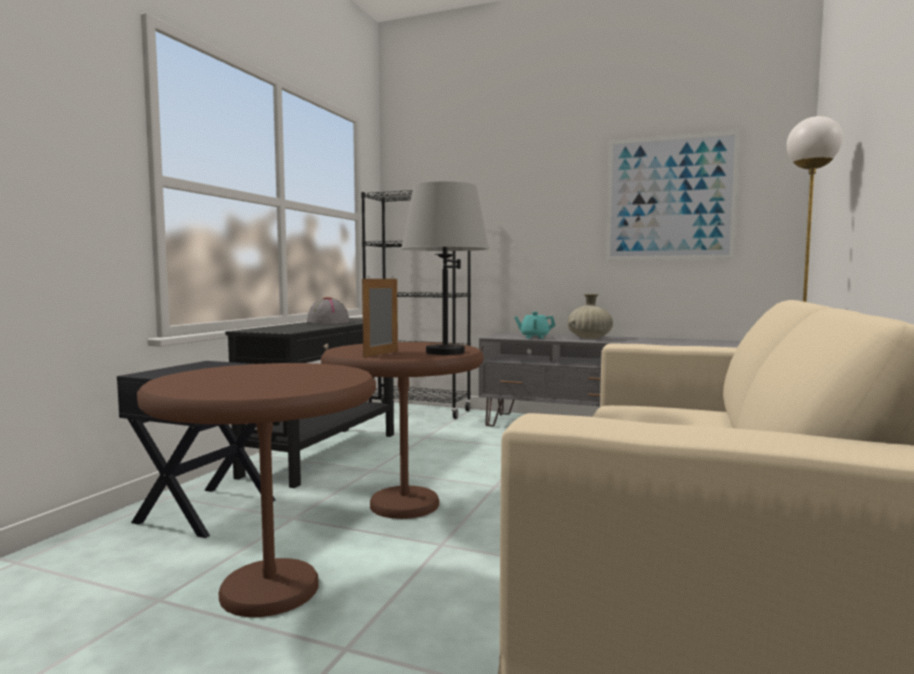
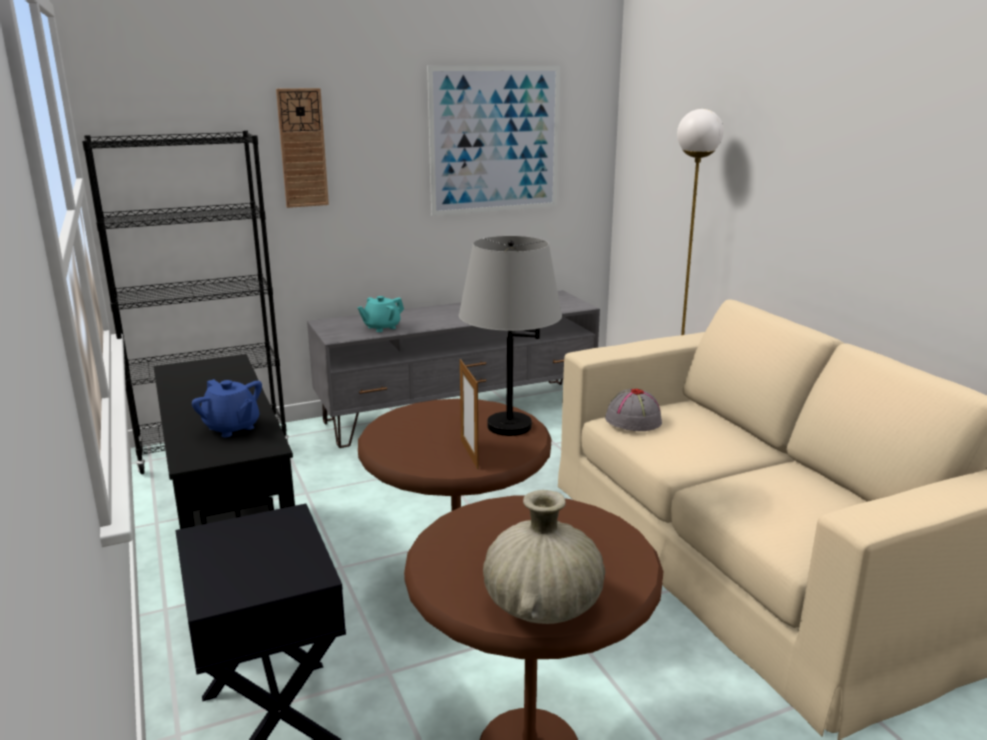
camera: 45 degrees left, 15 degrees up
grey hat [307,297,350,324] -> grey hat moved to [605,389,662,431]
beige vase [568,294,613,339] -> beige vase moved to [483,490,605,624]
none -> blue teapot [192,379,262,437]
none -> wall clock [276,88,329,208]

